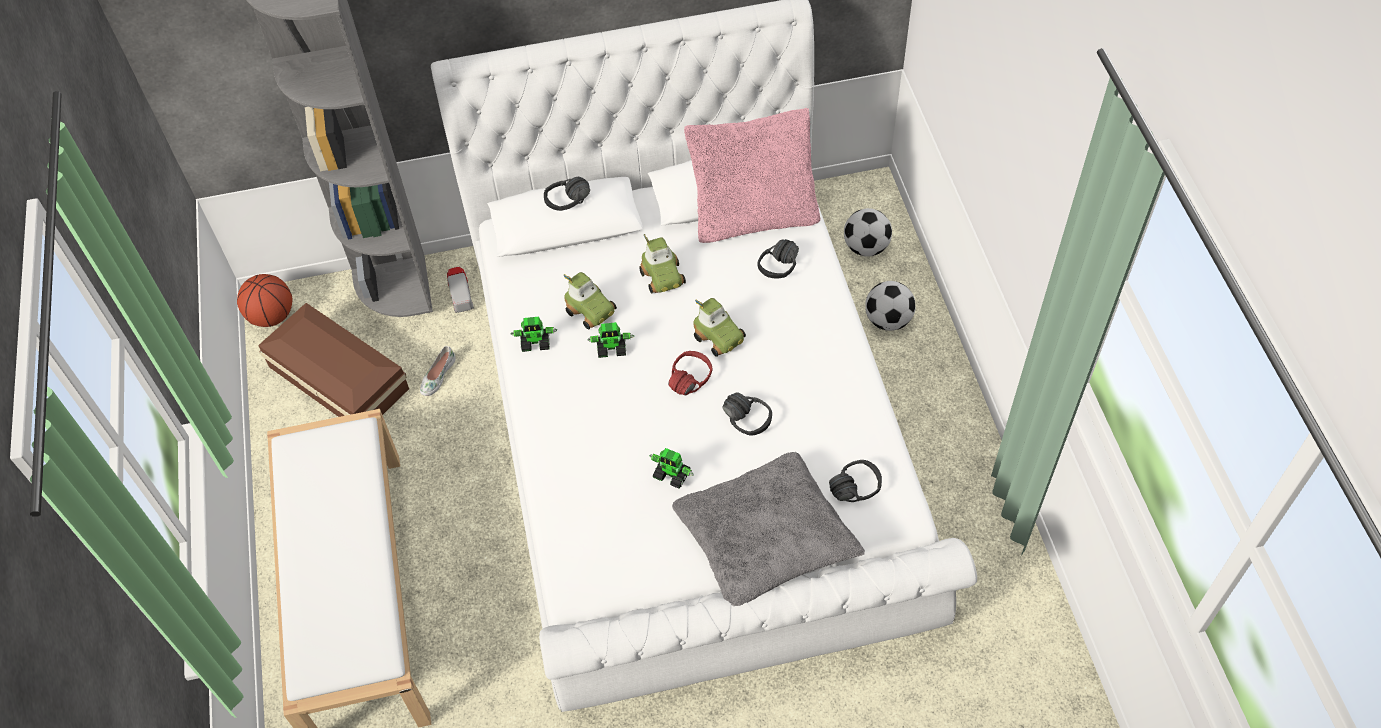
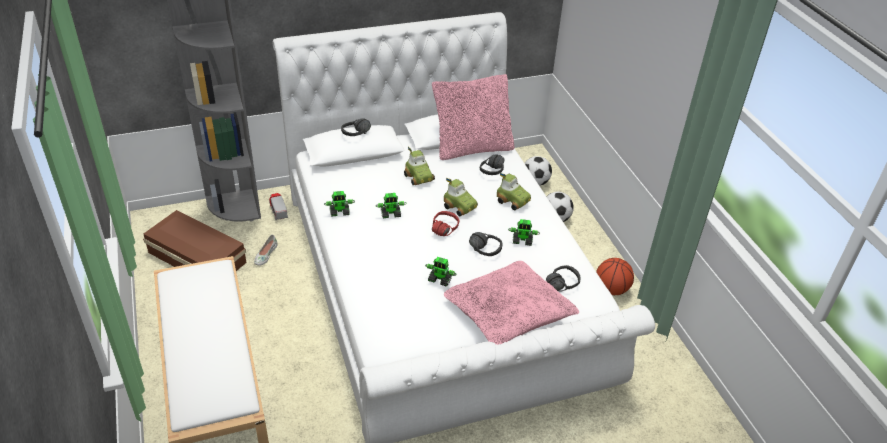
camera: 10 degrees left, 15 degrees down
basketball [237,274,292,327] -> basketball moved to [596,258,634,295]
toy car [564,272,617,329] -> toy car moved to [497,173,531,210]
grey pillow [672,452,865,607] -> pink pillow [443,261,579,345]
none -> toy robot [508,219,540,246]

